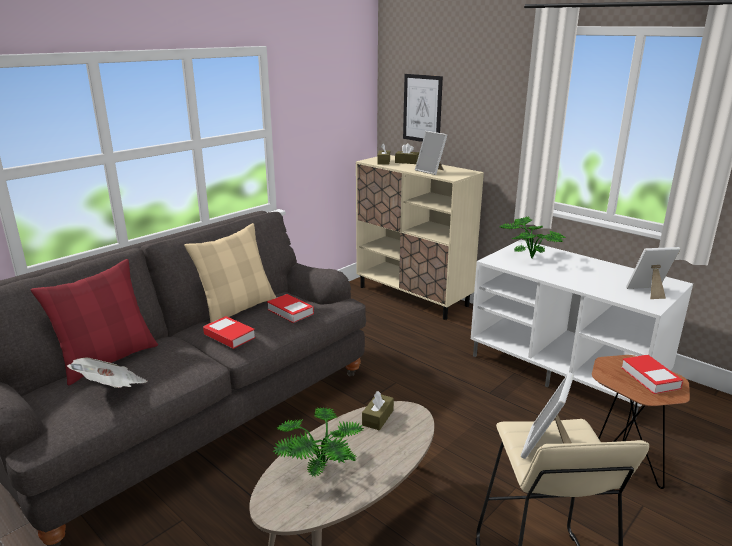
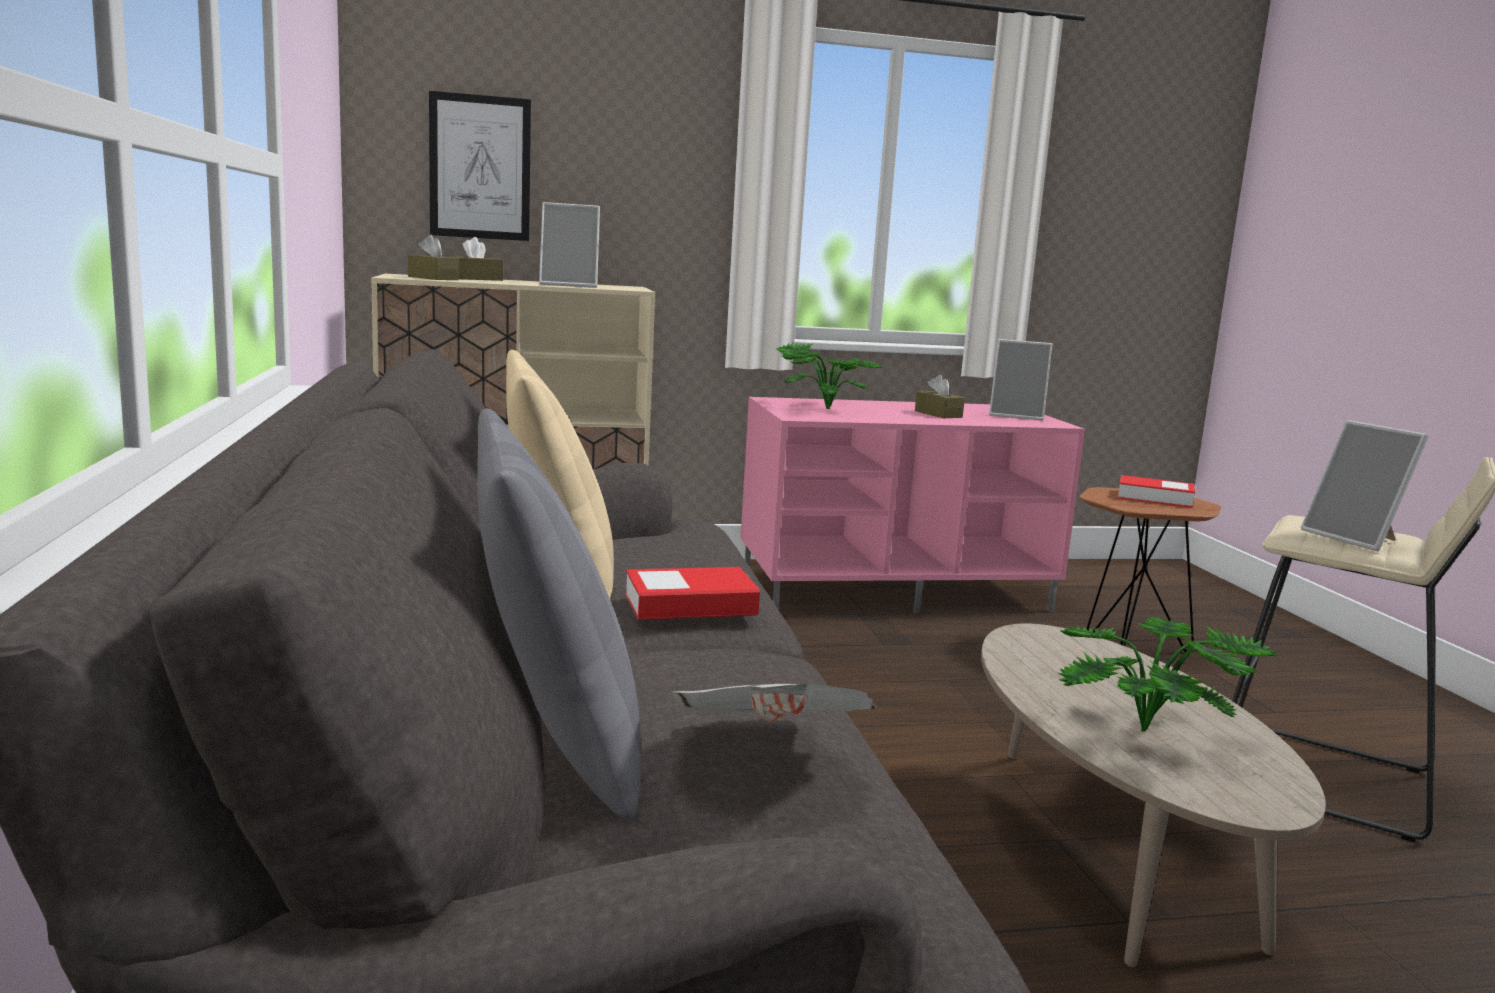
camera: 55 degrees left, 10 degrees down
red pillow [31,259,158,385] -> grey pillow [478,408,641,820]
book [267,294,314,323] -> none
brown tissue box [362,391,394,431] -> brown tissue box moved to [915,375,965,418]
white tv stand [471,240,693,423] -> pink tv stand [741,397,1085,614]
picture frame [626,247,680,299] -> picture frame turned 105 degrees counterclockwise [989,339,1052,421]

